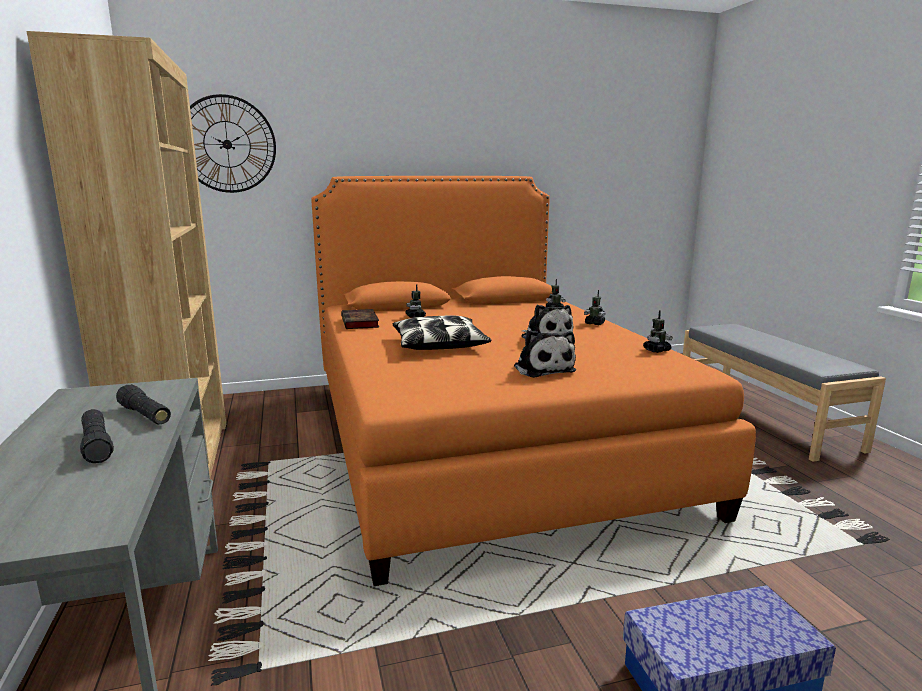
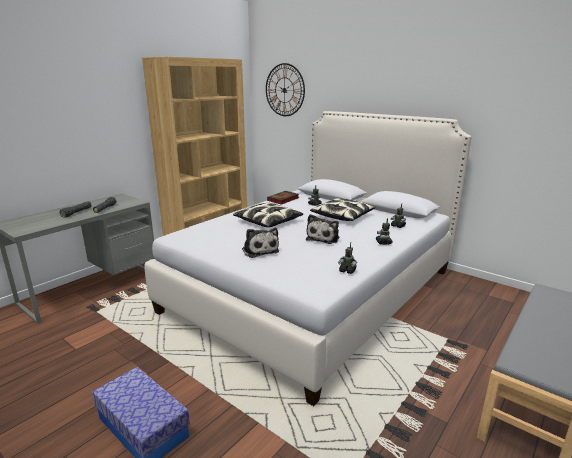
camera: 55 degrees right, 5 degrees up
orange bed [311,176,756,586] -> white bed [144,111,471,406]
plush toy [514,330,576,378] -> plush toy turned 60 degrees counterclockwise [242,228,279,258]
none -> pillow [310,198,376,221]

